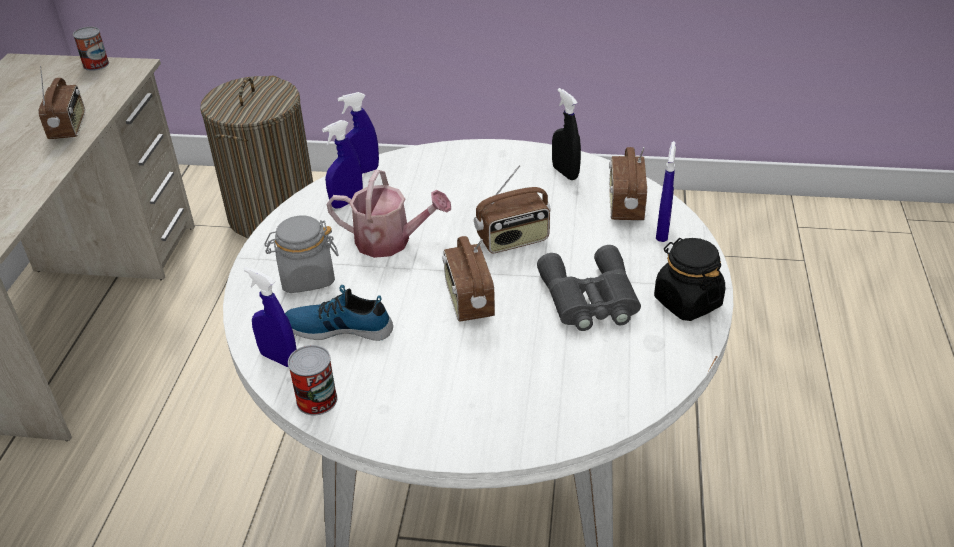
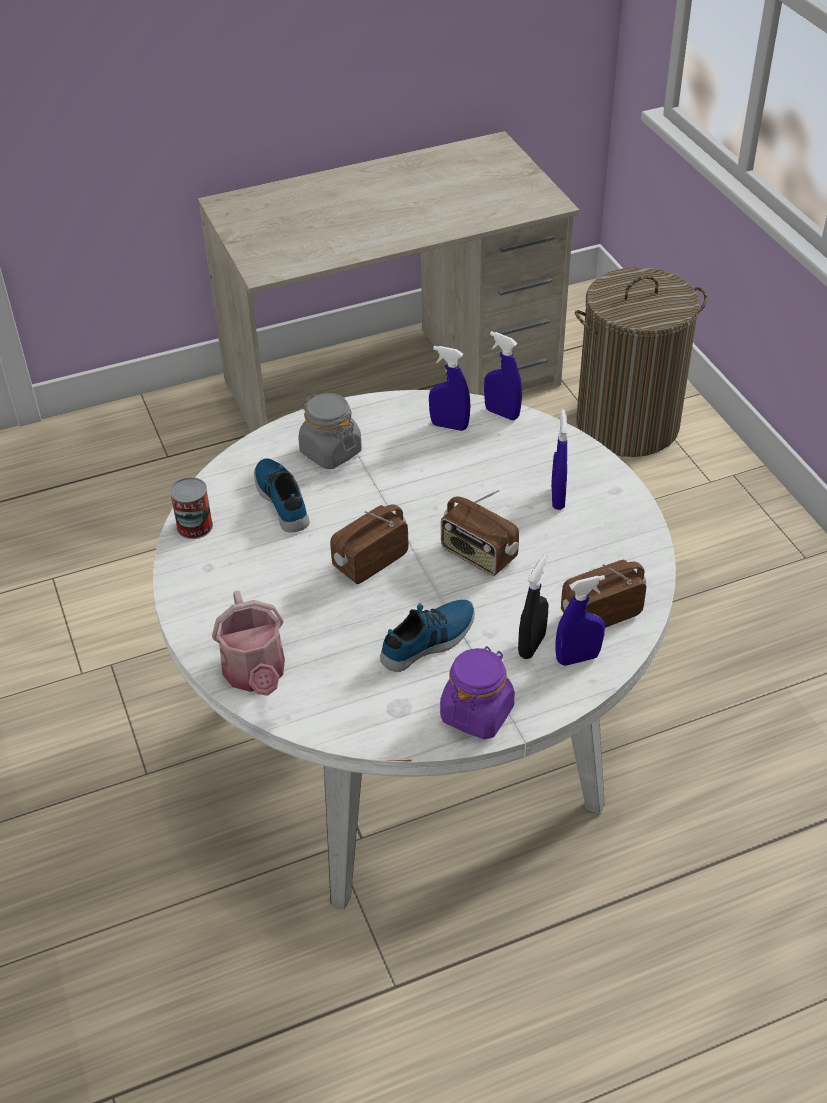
camera: 60 degrees right, 5 degrees up
radio [38,66,85,139] -> none
can [73,27,109,71] -> none
blue spray bottle [244,267,297,367] -> blue spray bottle moved to [551,409,568,510]
watering can [326,170,451,258] -> watering can moved to [212,590,285,696]
grey binoculars [537,245,641,331] -> shoe [380,600,475,672]
black spray bottle [552,88,581,180] -> black spray bottle moved to [518,555,548,659]
black jar [654,238,725,321] -> purple jar [440,646,515,739]

